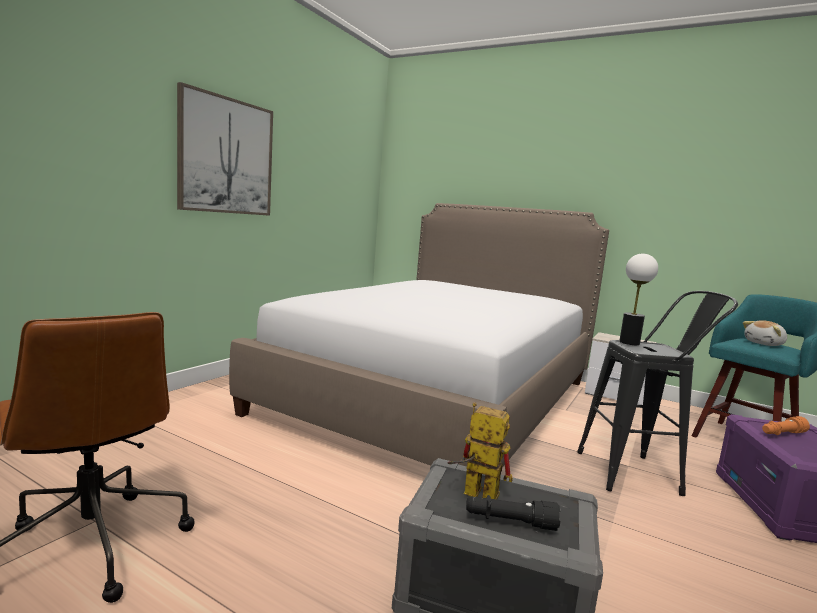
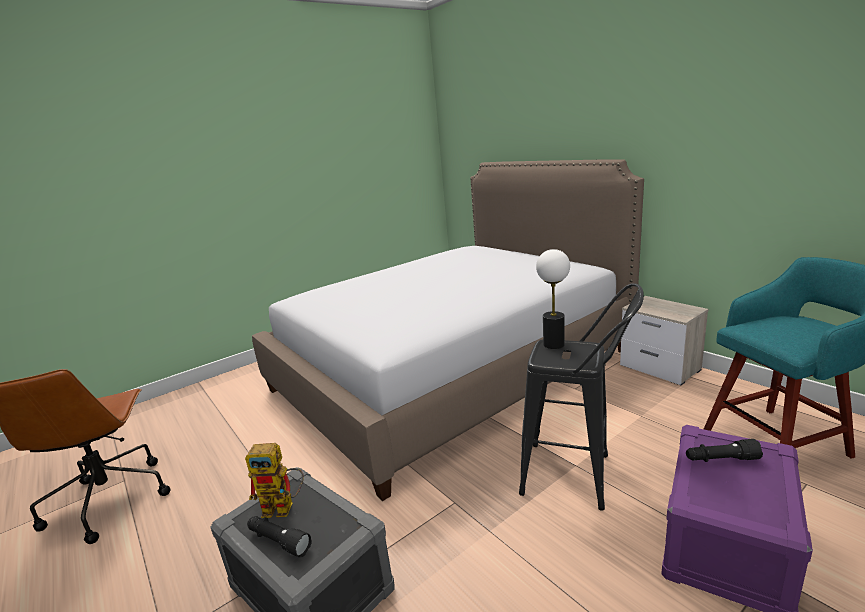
camera: 25 degrees right, 10 degrees up
picture [177,82,273,216] -> none
toy robot [448,402,513,500] -> toy robot turned 135 degrees clockwise [245,443,304,518]
plush toy [743,320,787,346] -> none
orange flashlight [762,416,810,435] -> black flashlight [686,439,763,462]

